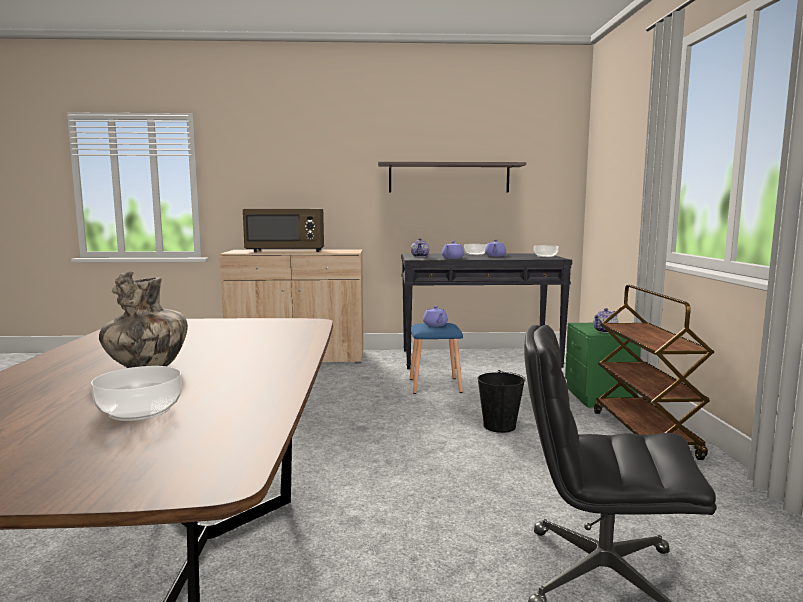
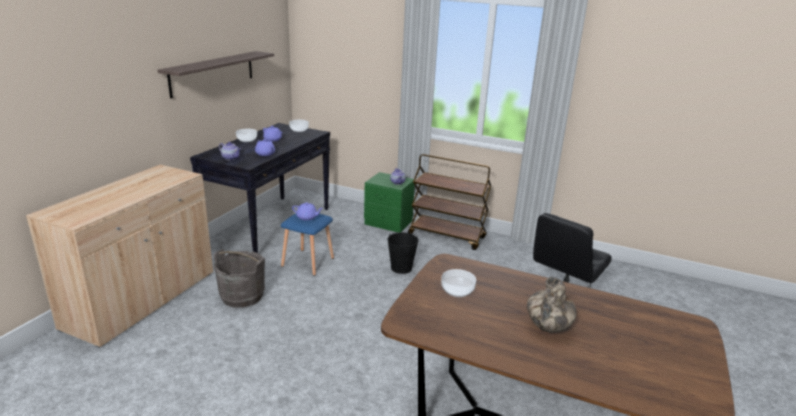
camera: 65 degrees left, 15 degrees up
bowl [91,366,182,421] -> bowl moved to [441,269,476,297]
brown microwave [243,208,324,252] -> none
none -> grey bucket [213,249,265,308]

